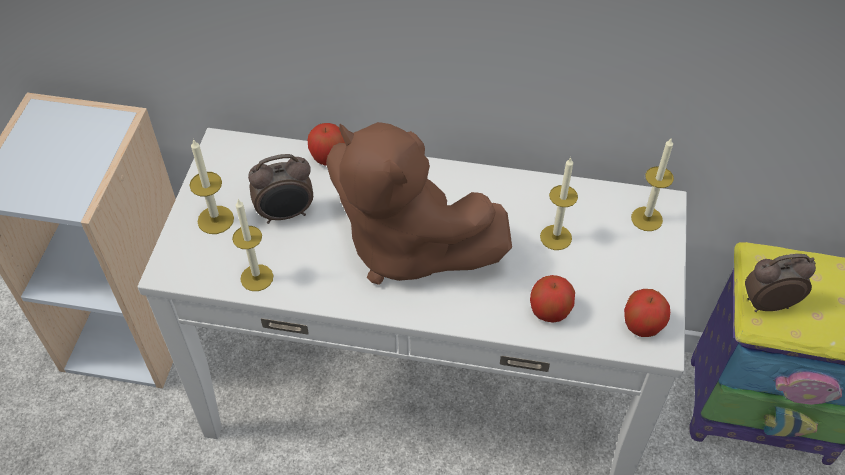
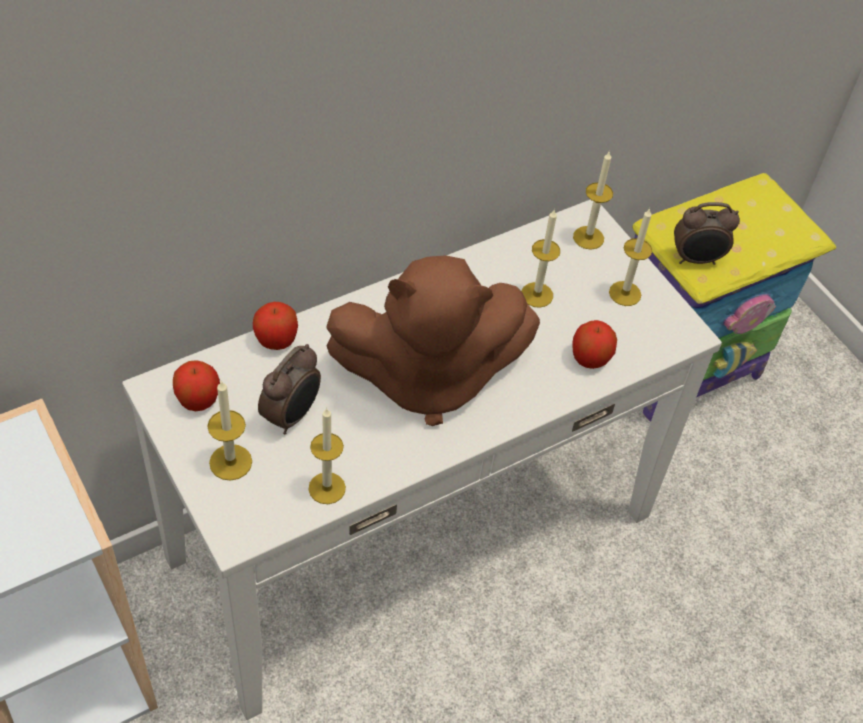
camera: 45 degrees left, 0 degrees up
apple [624,289,670,337] -> apple moved to [173,360,220,411]
alarm clock [745,254,816,312] -> alarm clock turned 135 degrees counterclockwise [674,202,740,265]
none -> candle [609,208,652,306]

